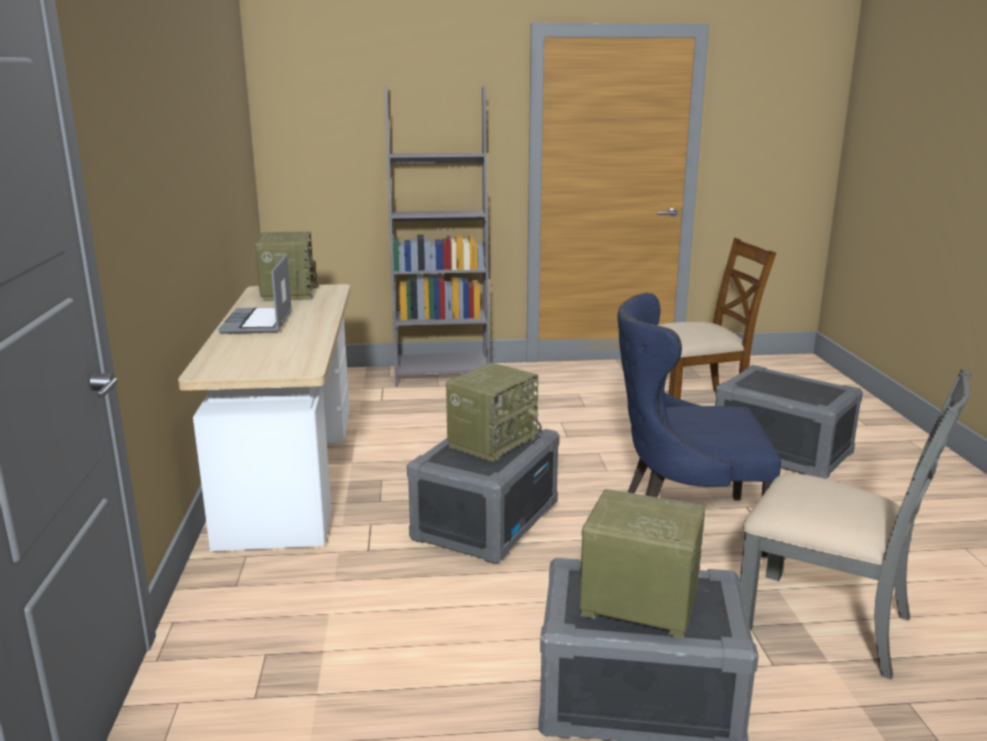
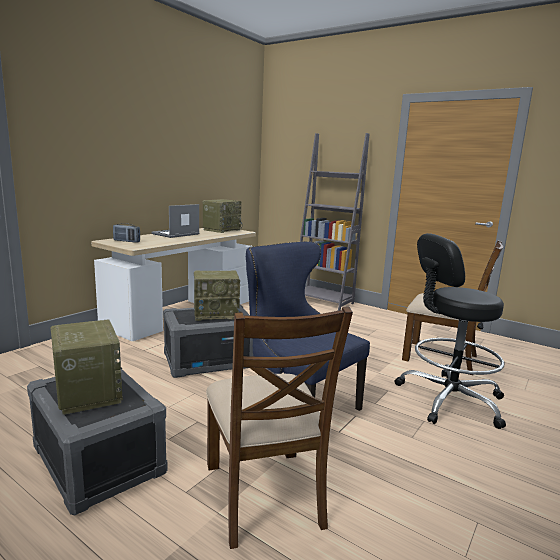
camera: 40 degrees right, 5 degrees down
grey storage box [715,365,863,479] -> black stool [394,233,506,429]
grey chair [740,369,971,679] -> brown chair [206,307,353,549]
none -> radio [113,223,140,243]

